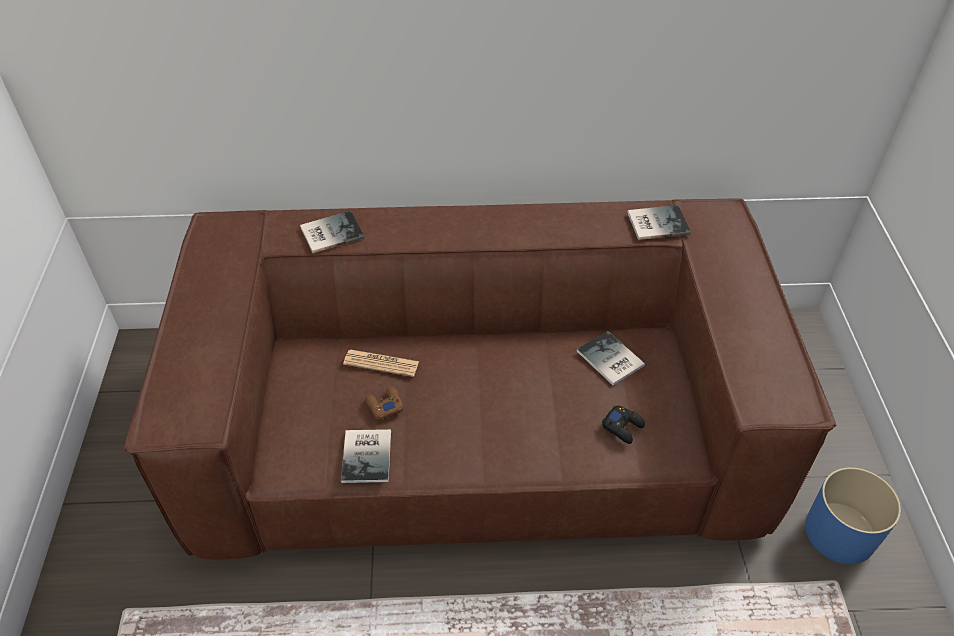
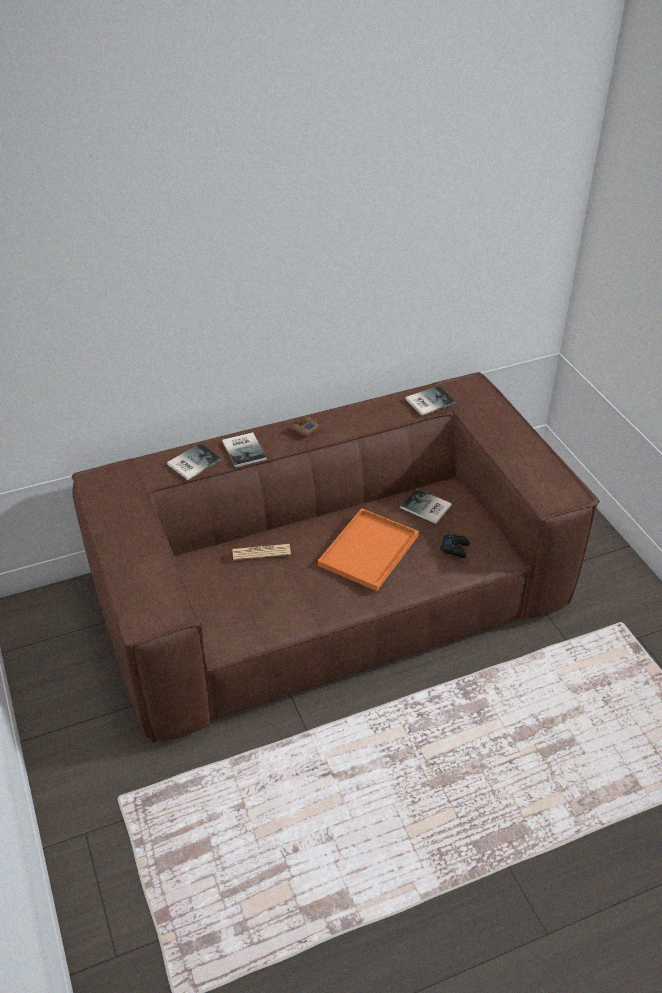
camera: 20 degrees left, 5 degrees down
book [341,429,391,483] -> book moved to [222,432,266,467]
brown game controller [365,387,404,420] -> brown game controller moved to [289,416,319,437]
blue planter [805,467,901,564] -> none
none -> orange tray [318,508,419,591]

